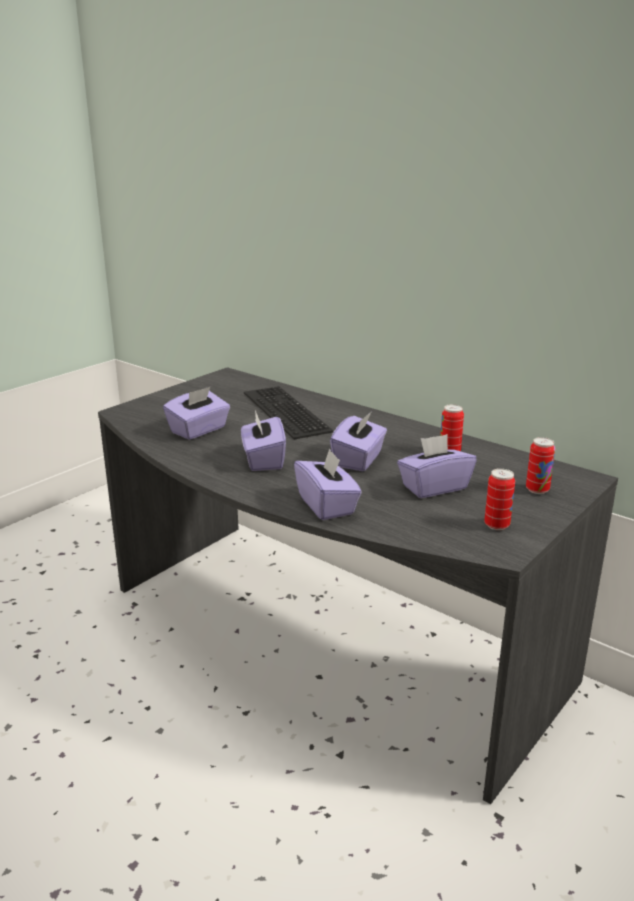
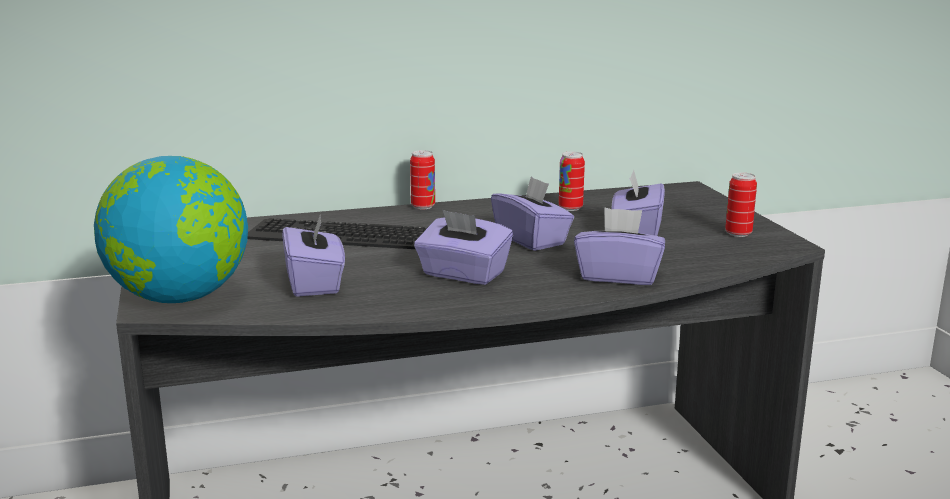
camera: 55 degrees left, 5 degrees down
can [526,437,555,494] -> can moved to [410,150,435,209]
none -> globe [94,156,248,303]

